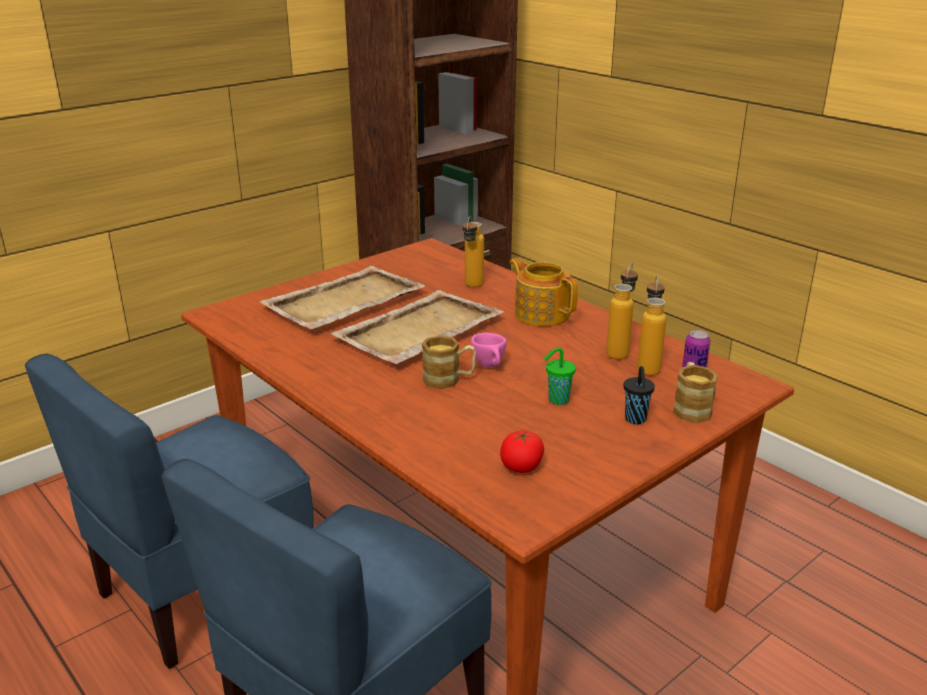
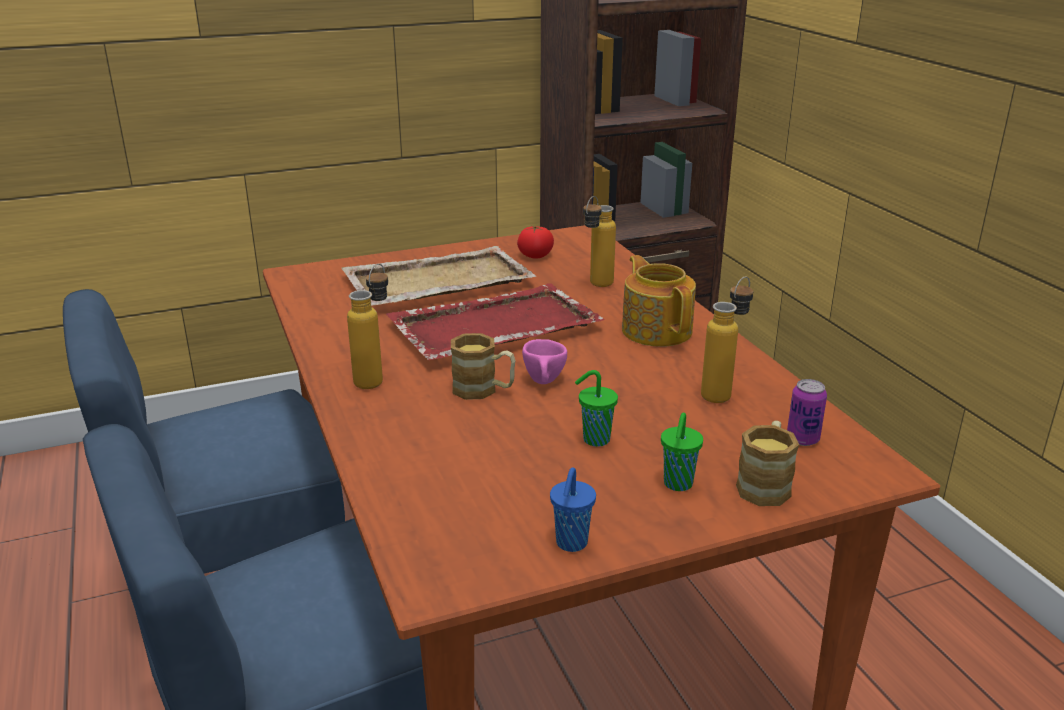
camera: 20 degrees right, 0 degrees up
beige tray [330,290,504,364] -> red tray [386,283,605,360]
tomato [500,430,544,473] -> tomato moved to [517,226,554,259]
black cup [624,366,655,424] -> green cup [661,413,703,491]
bottle [637,275,666,376] -> bottle moved to [347,263,388,389]
none -> blue cup [550,467,596,552]

